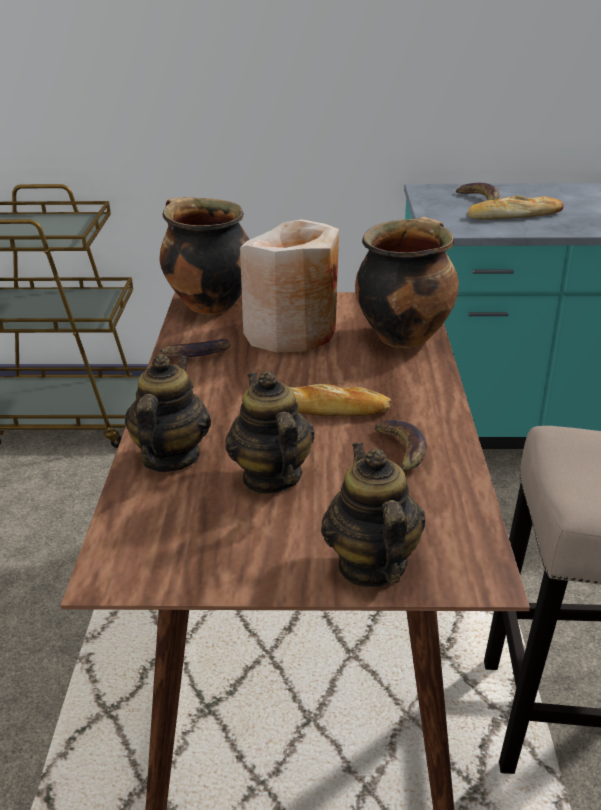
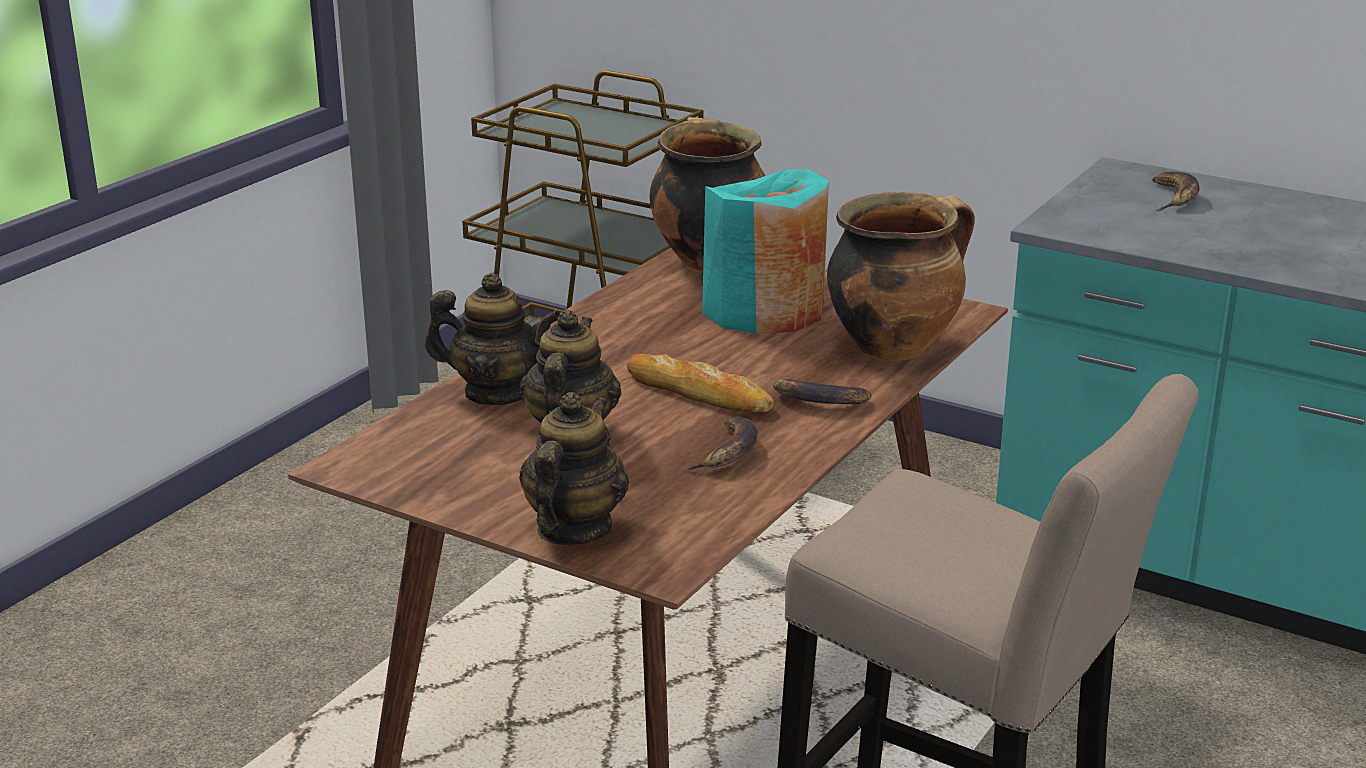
camera: 30 degrees right, 5 degrees down
teapot [125,354,211,472] -> teapot turned 60 degrees clockwise [425,273,560,405]
banana [158,339,231,358] -> banana moved to [773,379,872,404]
beige vase [240,219,339,353] -> turquoise vase [702,169,829,334]
bread [468,196,563,220] -> none

